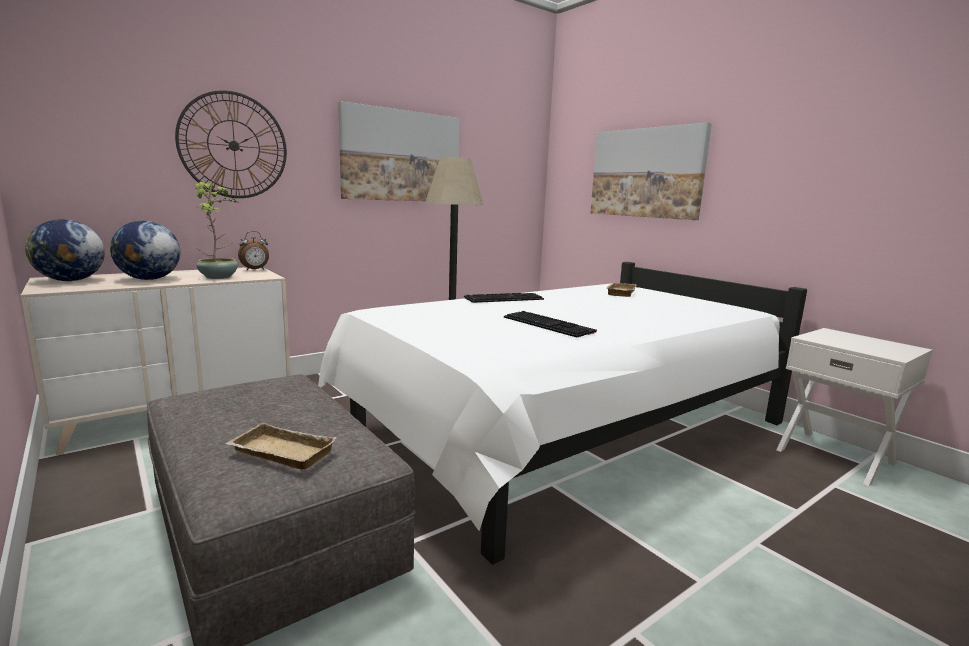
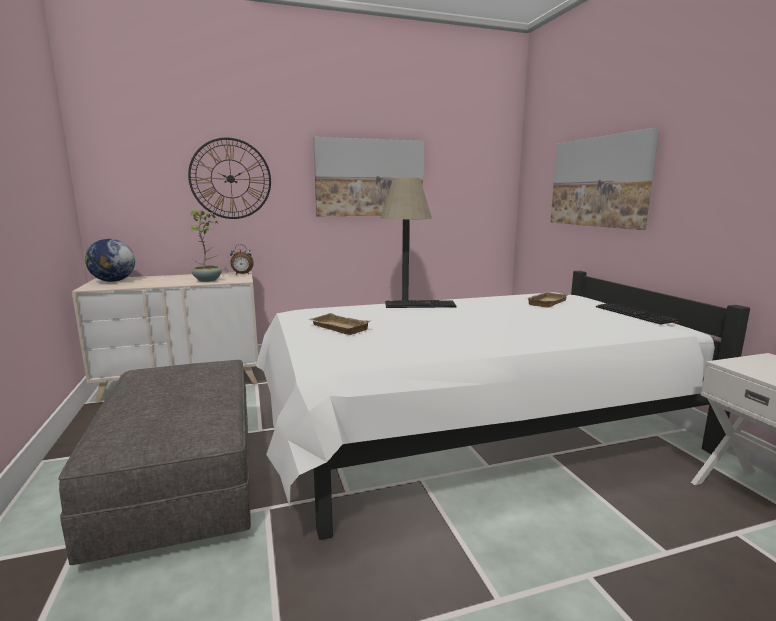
camera: 20 degrees right, 0 degrees up
globe [109,220,180,280] -> none
beige tray [225,422,337,470] -> beige tray moved to [308,313,370,335]
keyboard [504,311,597,338] -> keyboard moved to [596,303,679,325]

